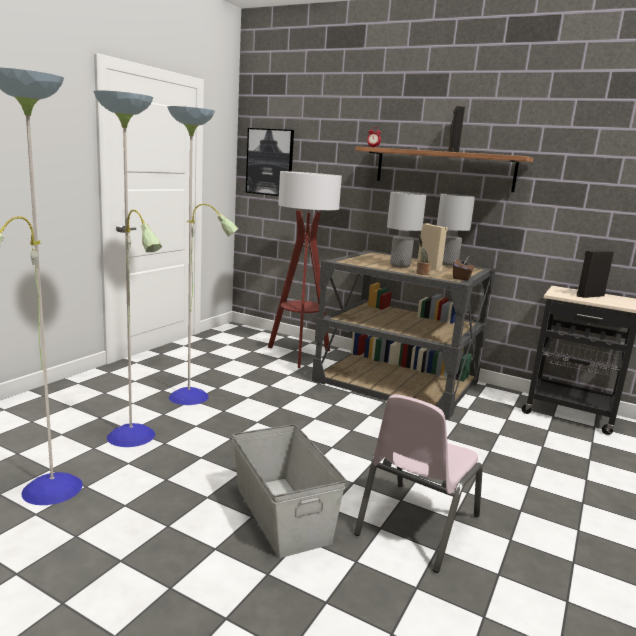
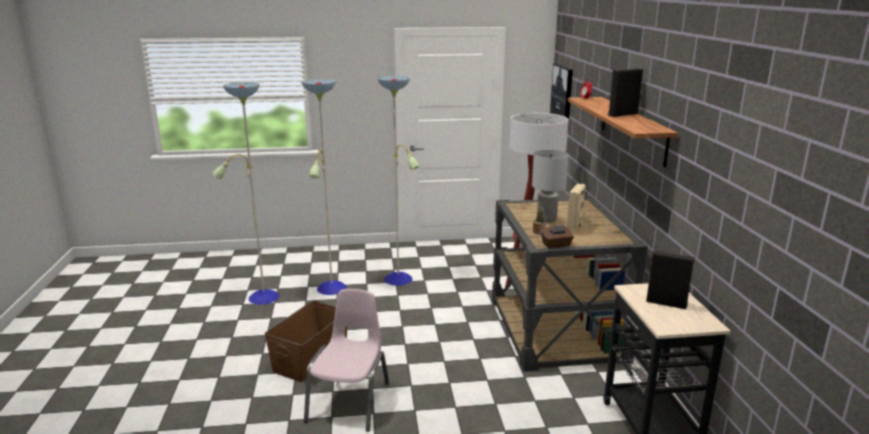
camera: 55 degrees right, 5 degrees up
grey storage box [232,424,346,558] -> brown storage box [264,300,347,382]
pink chair [354,395,483,573] -> pink chair turned 105 degrees clockwise [304,289,389,432]
grey table lamp [437,194,475,266] -> none

